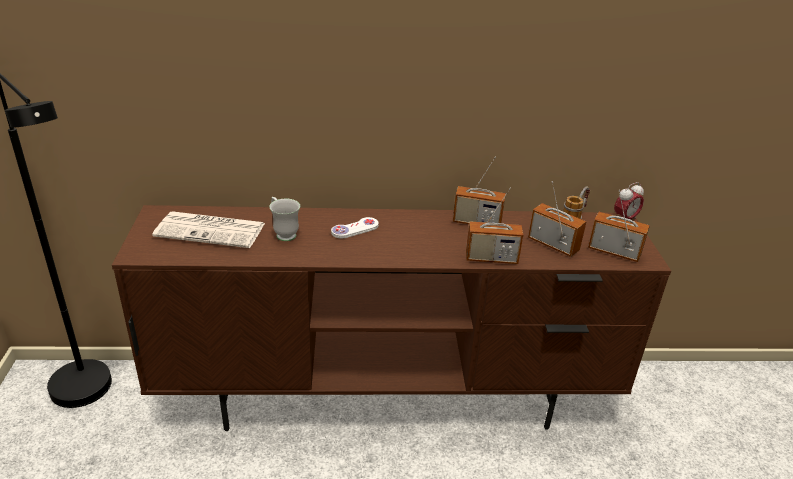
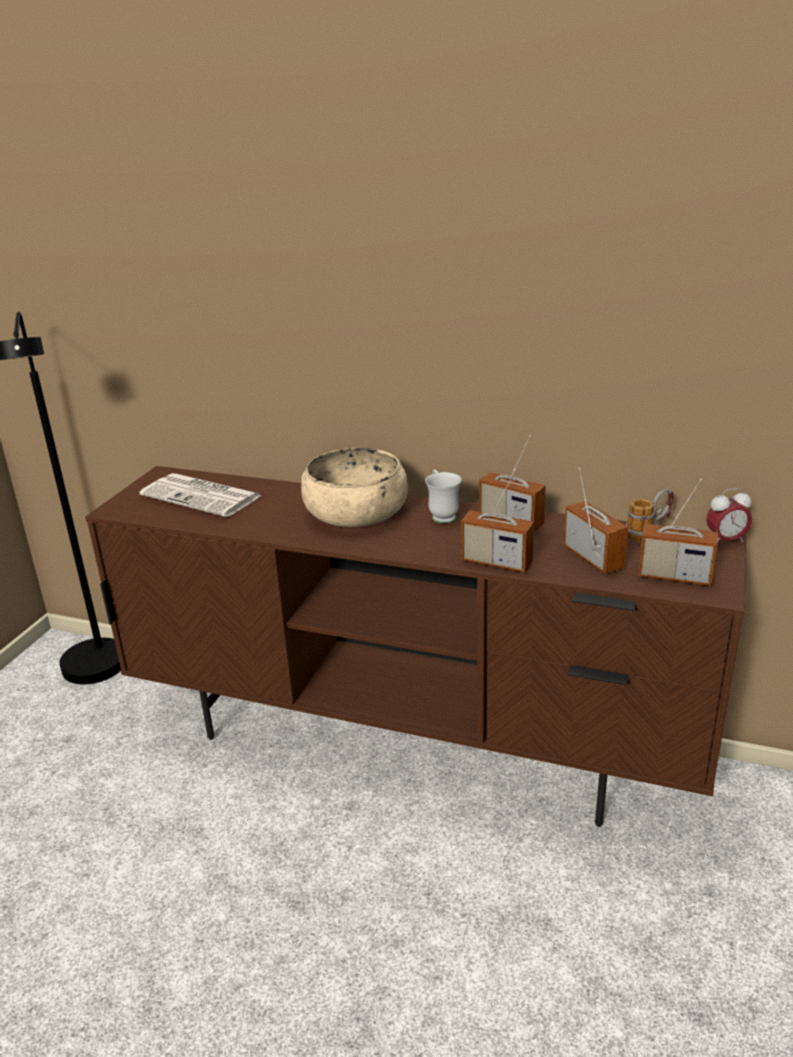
camera: 25 degrees right, 5 degrees down
white mug [269,197,300,241] -> white mug moved to [425,469,462,523]
white game controller [331,217,379,238] -> beige bowl [301,448,408,527]
radio [588,190,650,262] -> radio turned 150 degrees clockwise [638,478,718,586]

